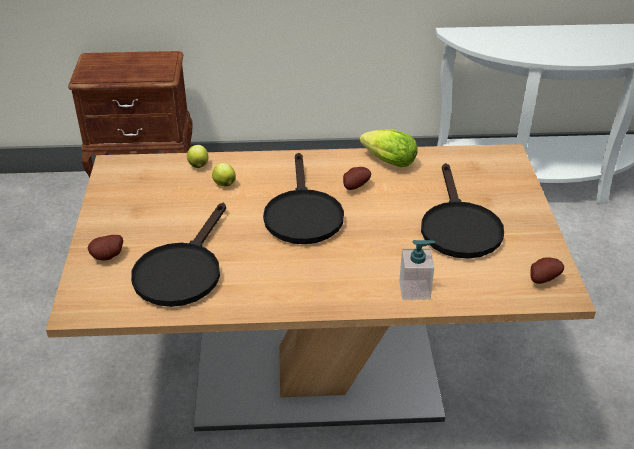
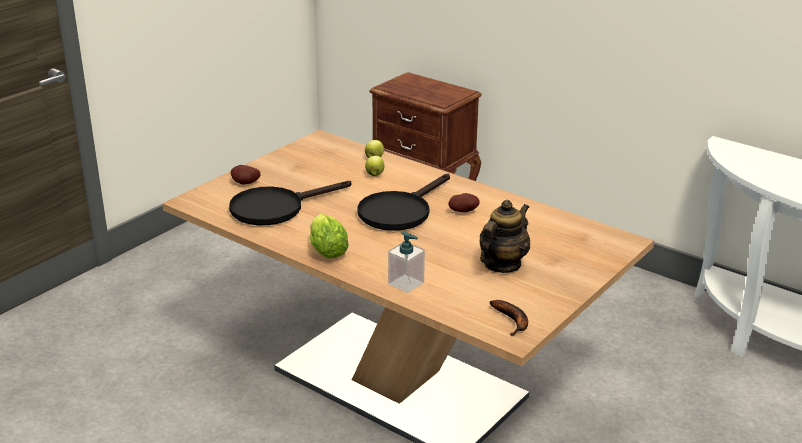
camera: 40 degrees right, 10 degrees down
lettuce [360,129,417,167] -> lettuce moved to [310,214,349,258]
black frying pan [421,163,504,259] -> teapot [480,200,530,273]
potato [530,258,564,284] -> banana [490,300,528,336]

